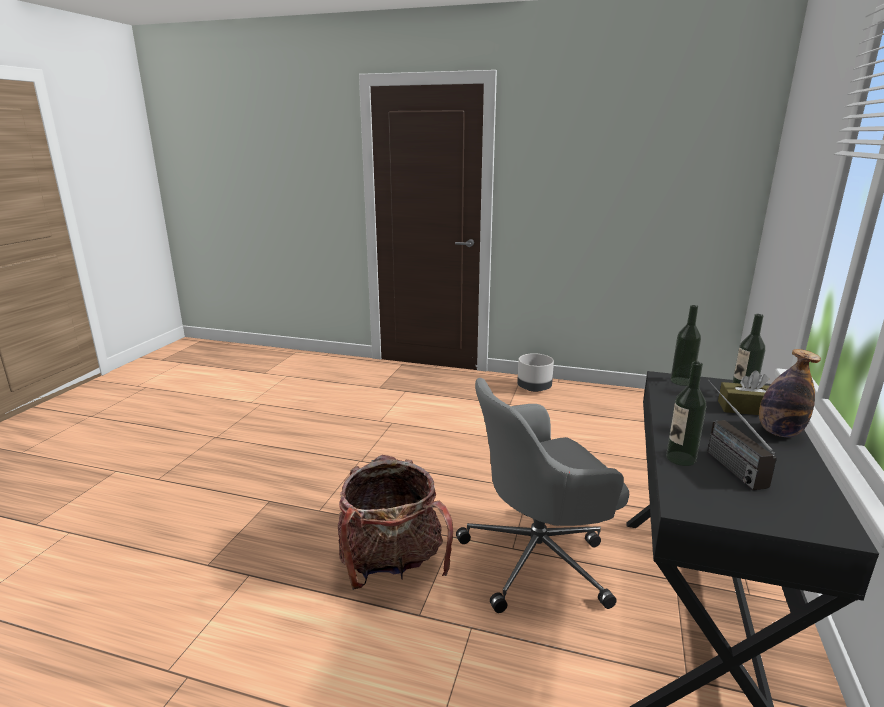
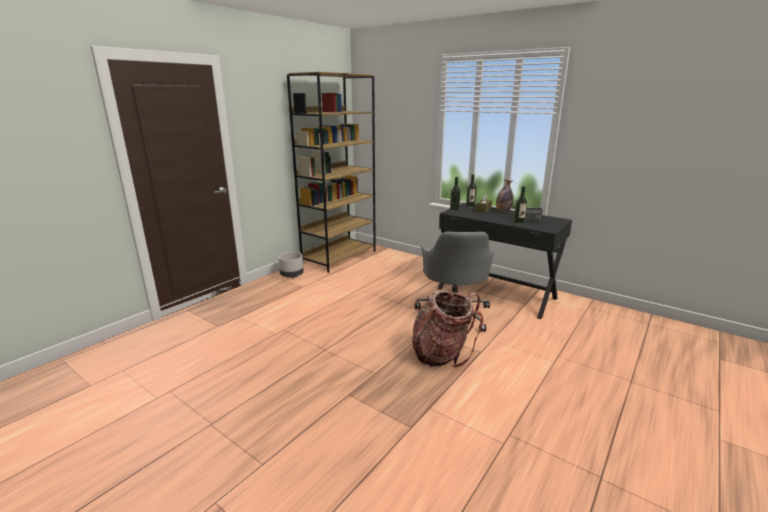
camera: 70 degrees left, 0 degrees up
none -> brown bookcase [287,72,376,273]

